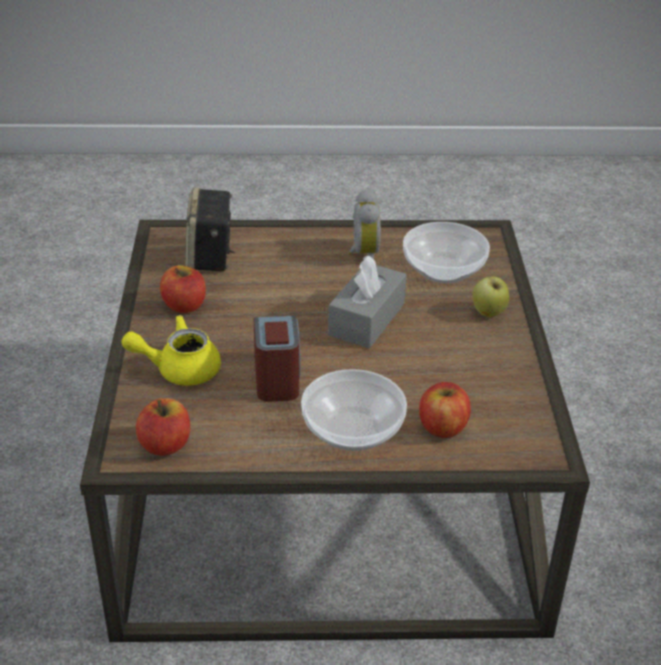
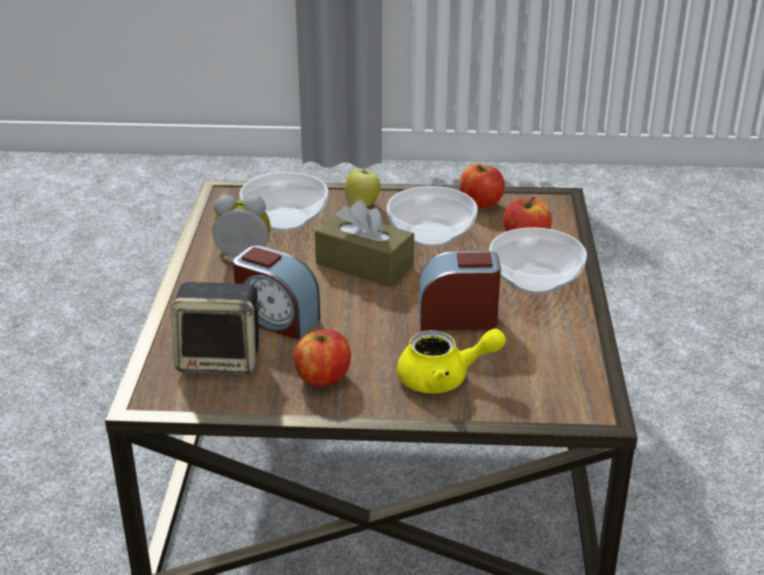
camera: 85 degrees left, 5 degrees down
yellow teapot [121,315,221,386] -> yellow teapot turned 90 degrees counterclockwise [397,329,506,393]
apple [136,398,190,456] -> apple moved to [460,164,505,208]
grey tissue box [328,256,406,348] -> brown tissue box [315,199,414,287]
none -> alarm clock [233,246,320,340]
none -> bowl [387,186,478,247]

